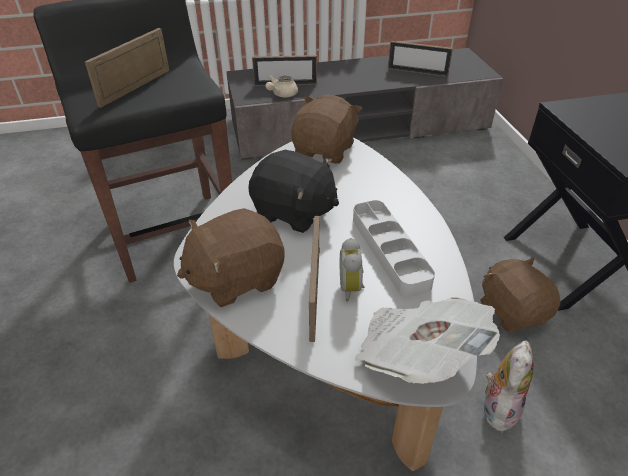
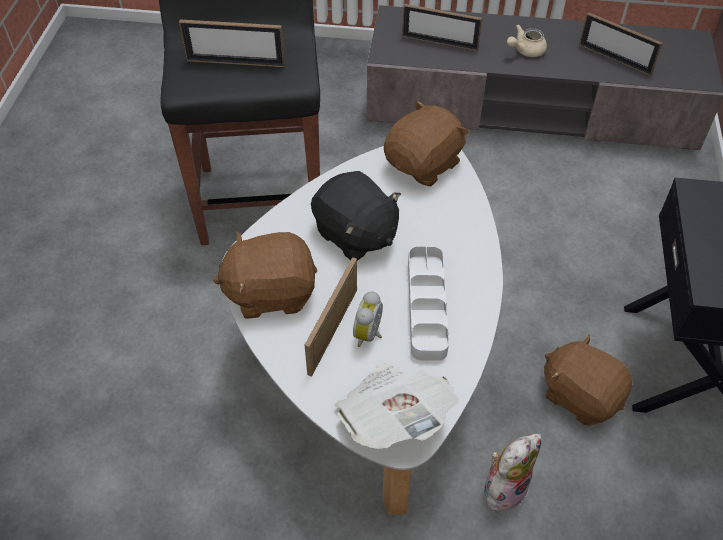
camera: 20 degrees right, 10 degrees up
picture frame [85,28,170,108] -> picture frame turned 135 degrees counterclockwise [179,19,285,67]
beige teapot [265,75,298,97] -> beige teapot moved to [507,24,547,57]
brown plush toy [480,258,560,331] -> brown plush toy turned 45 degrees counterclockwise [544,334,633,426]

